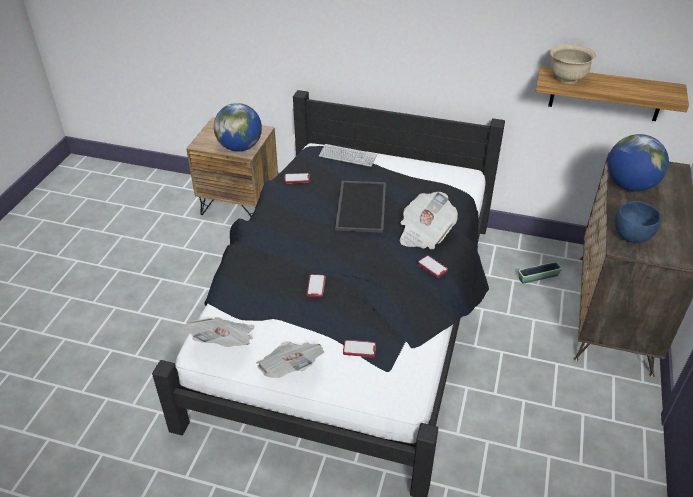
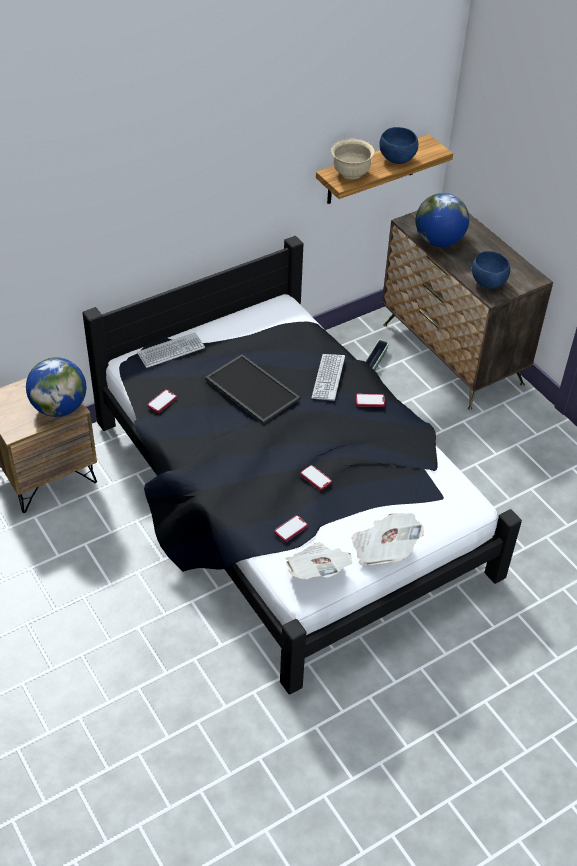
camera: 50 degrees left, 5 degrees up
phone [343,340,376,357] -> phone moved to [274,515,308,542]
newspaper [400,192,458,249] -> keyboard [312,354,345,401]
none -> blue bowl [379,127,418,164]

